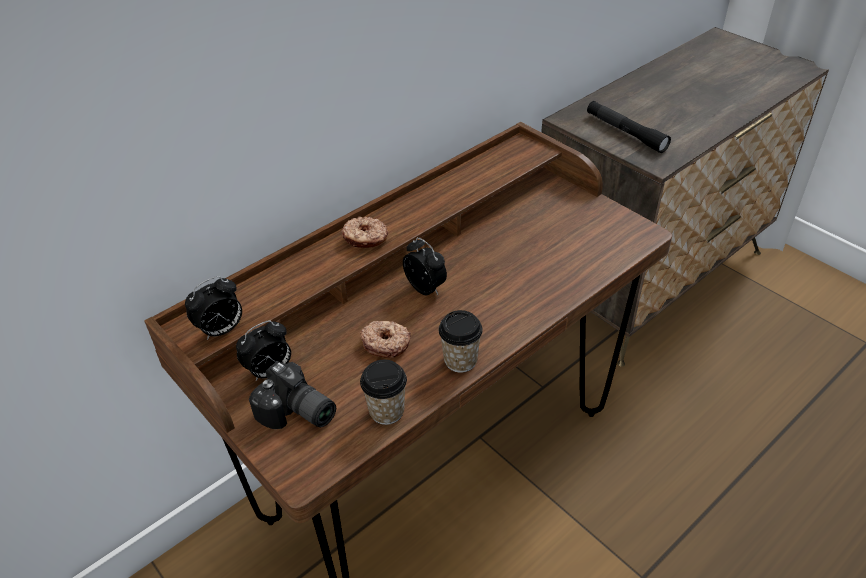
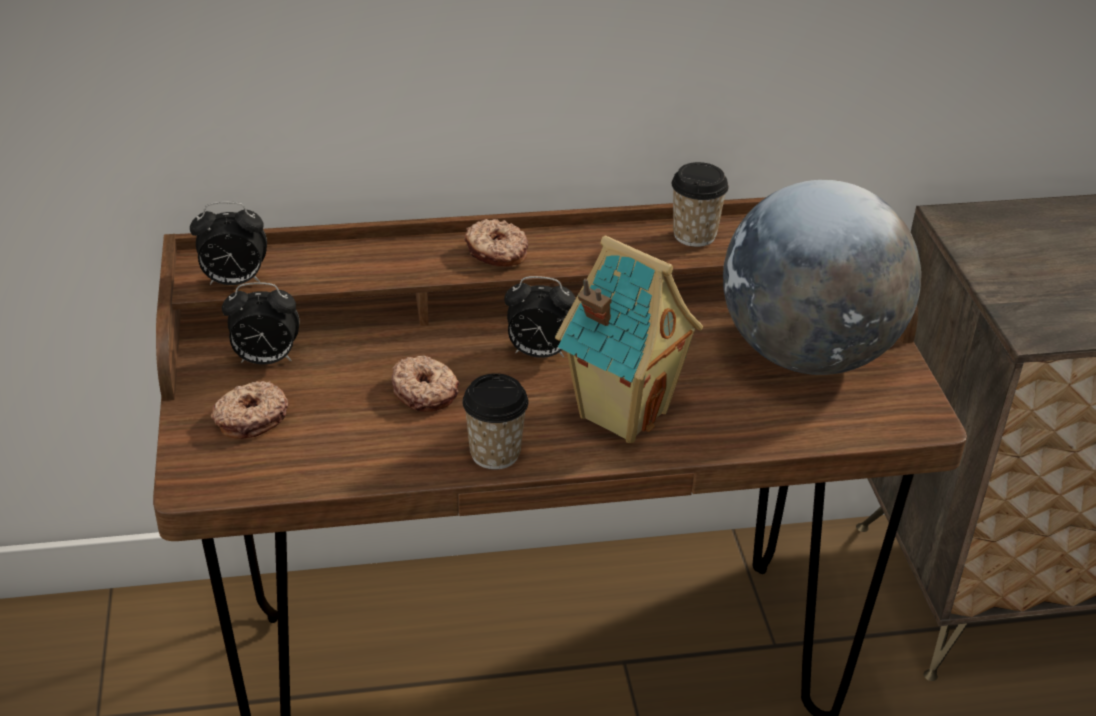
camera: 30 degrees right, 5 degrees down
camera [249,361,336,429] -> donut [211,381,288,439]
cup [360,360,407,425] -> cup moved to [671,162,729,247]
alarm clock [403,237,447,295] -> alarm clock turned 105 degrees clockwise [504,276,576,358]
black flashlight [587,101,671,153] -> none
none -> toy house [555,235,703,443]
none -> globe [723,180,921,375]

